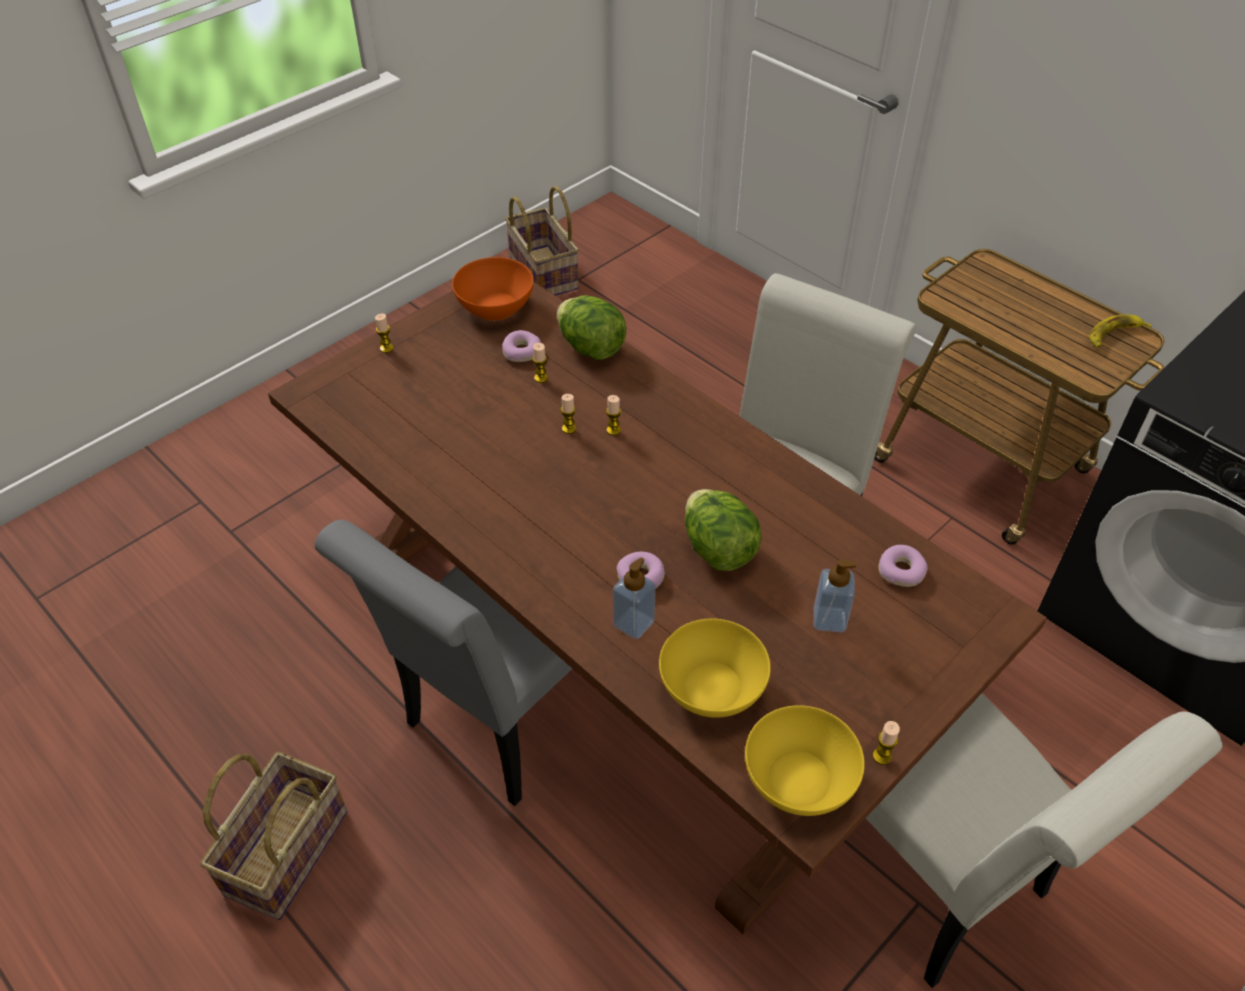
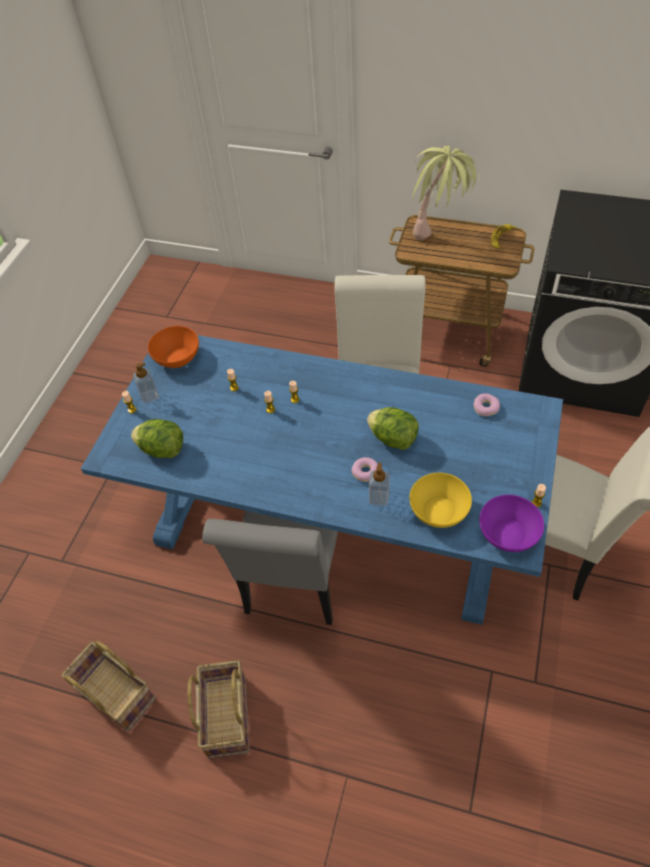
camera: 25 degrees left, 5 degrees up
brown dining table [268,282,1047,935] -> blue dining table [81,329,563,625]
donut [502,330,541,362] -> none
basket [505,186,579,296] -> basket moved to [61,641,156,732]
lettuce [557,295,627,360] -> lettuce moved to [131,419,183,458]
yellow bowl [745,705,865,816] -> purple bowl [479,495,544,552]
soap dispenser [814,559,856,633] -> soap dispenser moved to [133,363,159,403]
none -> potted plant [412,146,480,240]

